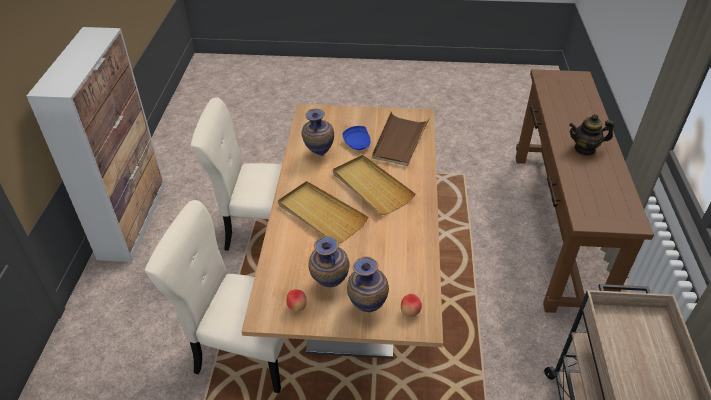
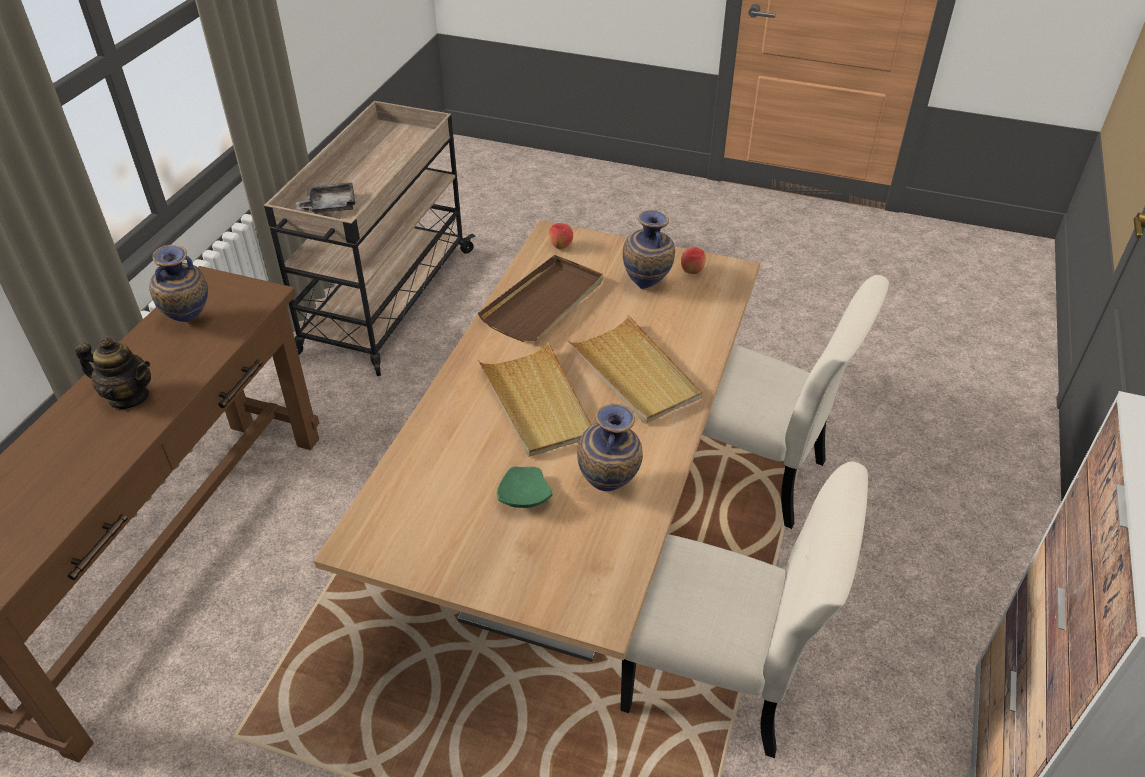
camera: 165 degrees left, 0 degrees up
blue plate [342,126,371,150] -> green plate [497,466,553,508]
vase [347,256,389,312] -> vase moved to [149,245,208,322]
brown tray [372,112,429,166] -> brown tray moved to [478,255,603,343]
none -> grey tray [296,182,355,214]

